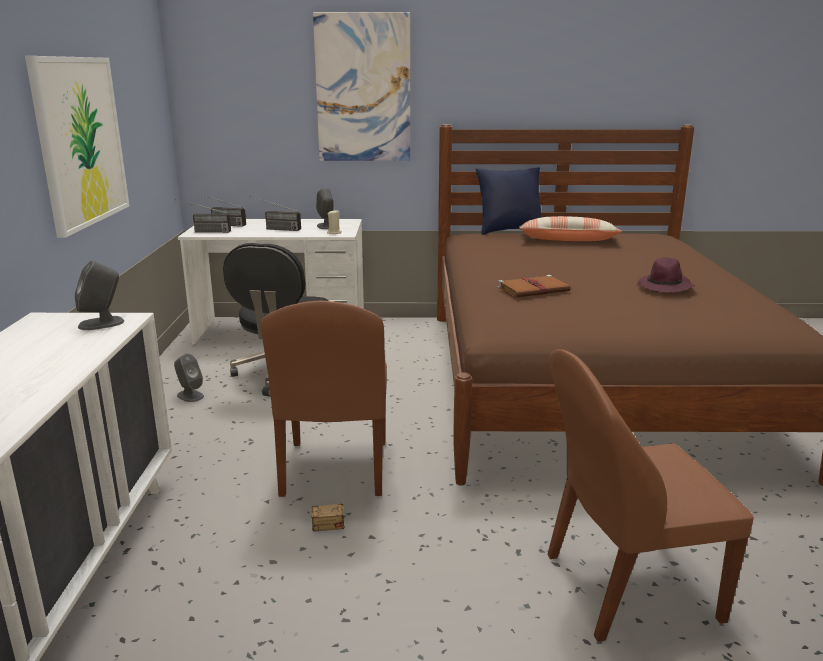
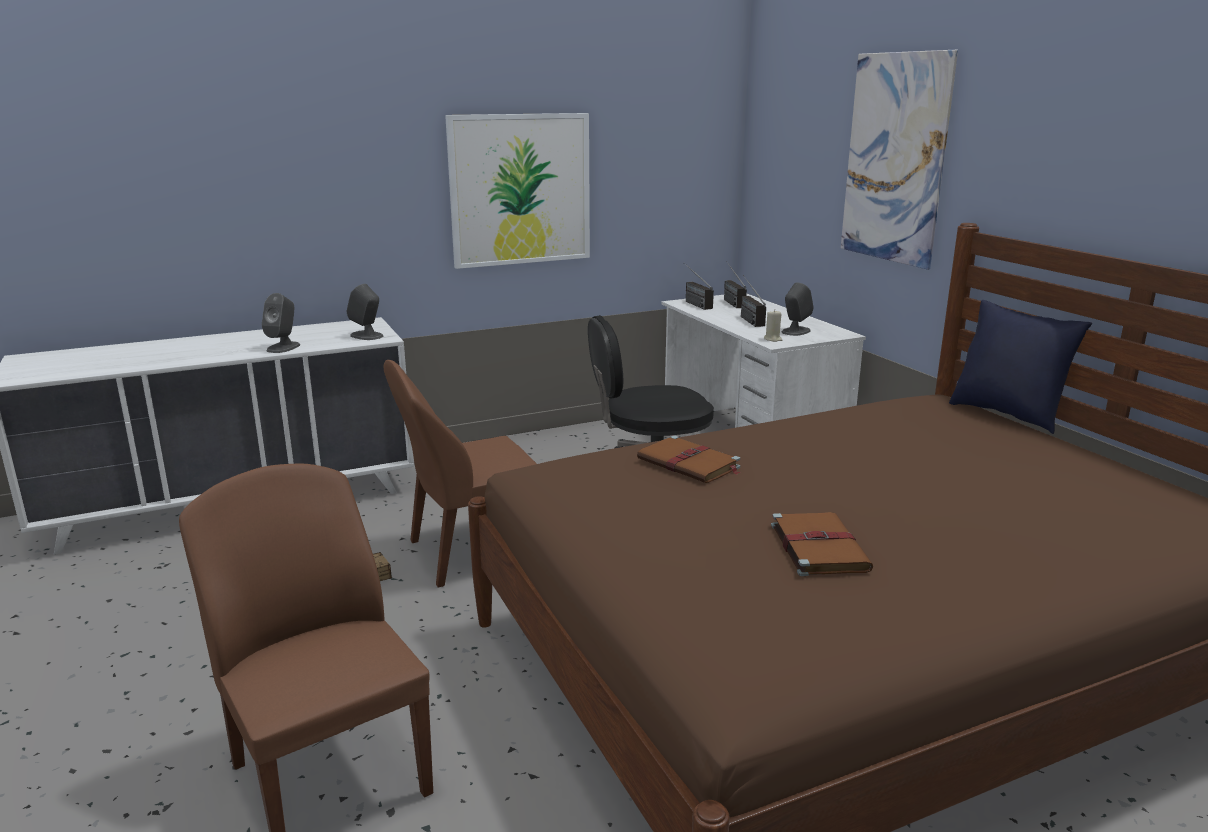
camera: 65 degrees right, 0 degrees up
grey speaker [174,354,204,402] -> grey speaker moved to [262,293,300,353]
pillow [519,216,622,241] -> none
purple hat [637,257,695,292] -> brown book [771,512,873,576]

